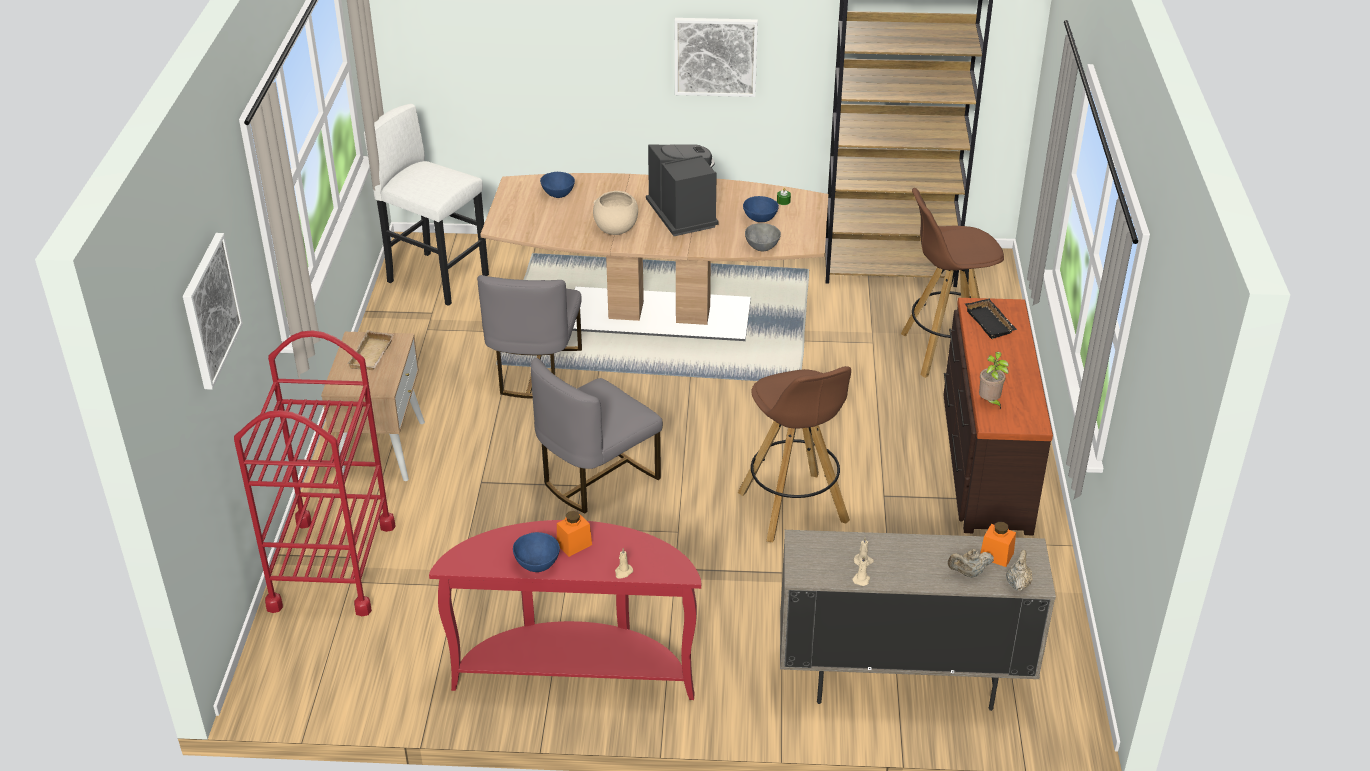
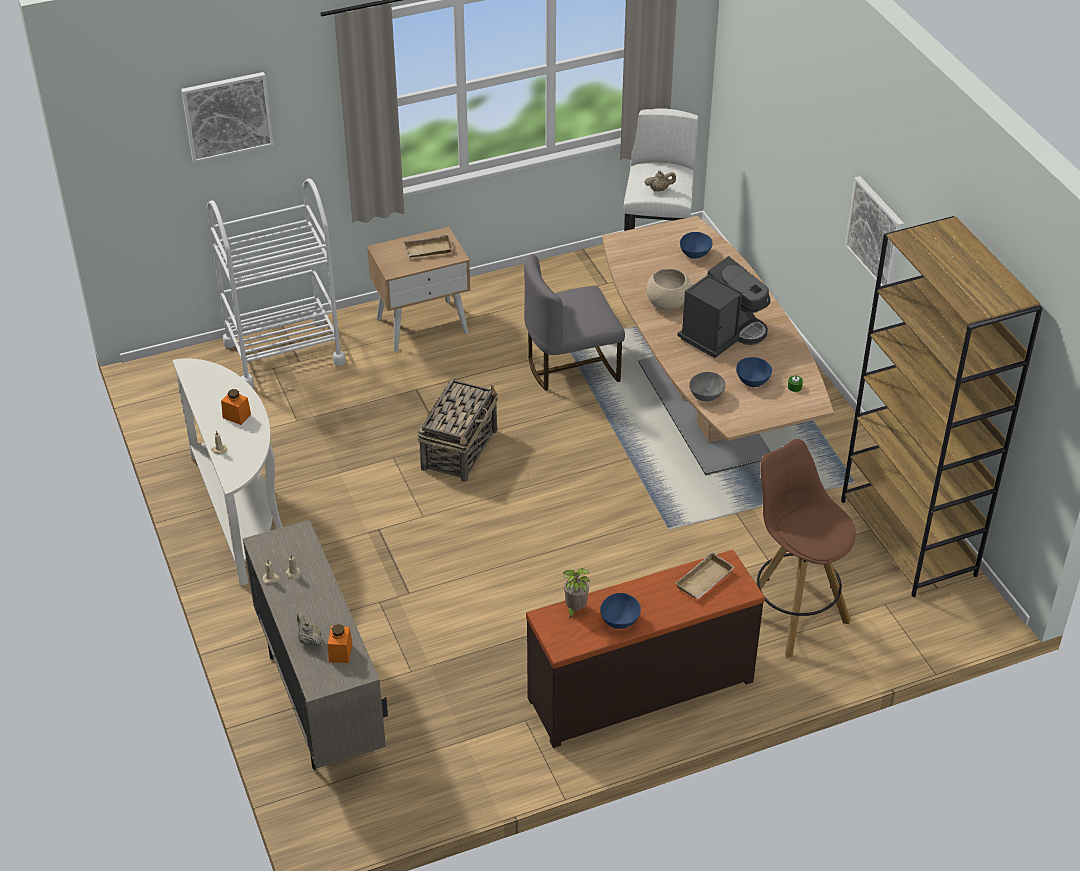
camera: 65 degrees right, 5 degrees up
red cart [234,330,396,616] -> white cart [206,178,345,388]
red console table [429,520,701,700] -> white console table [172,359,283,585]
blue bowl [513,532,560,572] -> blue bowl moved to [600,593,641,629]
grey chair [531,358,663,513] -> basket [417,379,498,482]
brown stool [738,366,851,542] -> none
black tray [965,299,1017,339] -> beige tray [675,551,735,599]
beige teapot [1006,550,1032,591] -> beige teapot moved to [645,170,676,191]

